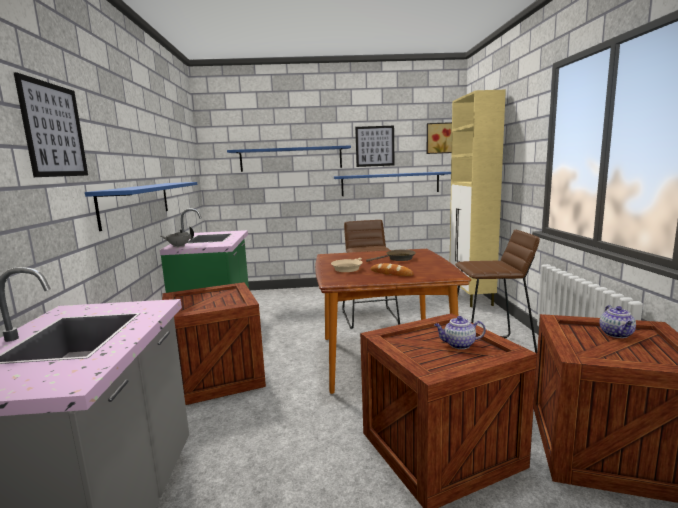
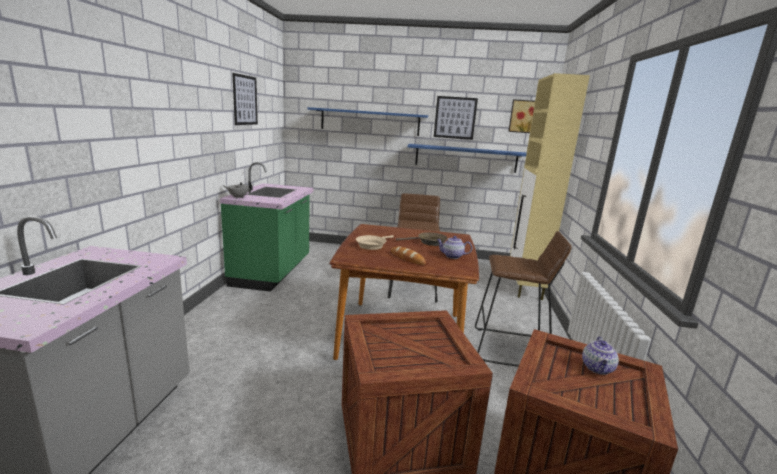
camera: 10 degrees right, 5 degrees up
picture [14,72,88,177] -> picture moved to [232,73,258,125]
blue shelf [85,182,197,231] -> none
crate [162,282,266,405] -> none
teapot [434,316,486,349] -> teapot moved to [437,236,472,259]

